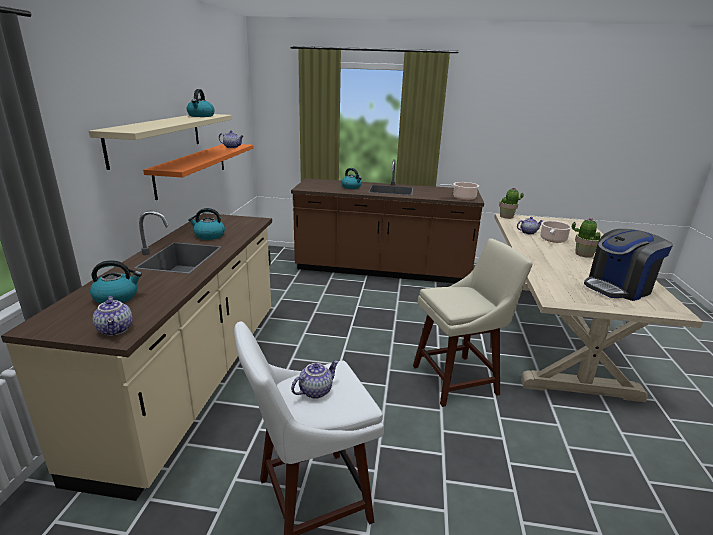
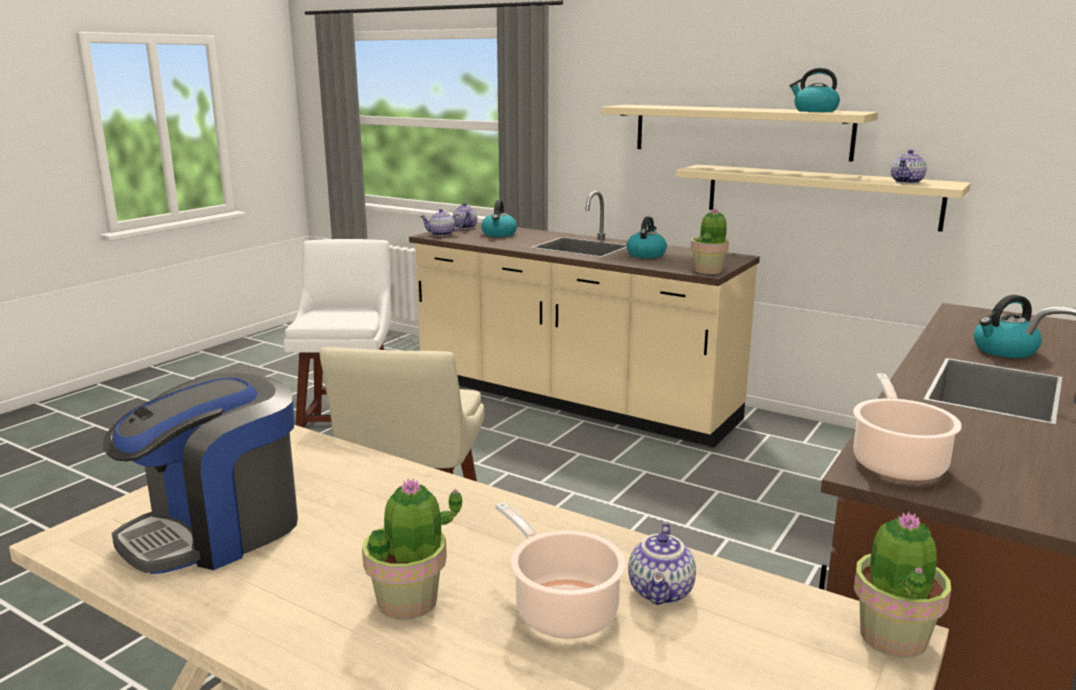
camera: 115 degrees right, 5 degrees down
orange shelf [143,144,253,200] -> beige shelf [676,165,971,232]
teapot [291,360,339,399] -> teapot moved to [453,203,477,229]
coffee machine [584,229,673,301] -> coffee machine turned 135 degrees counterclockwise [103,373,298,574]
none -> potted plant [690,208,729,274]

